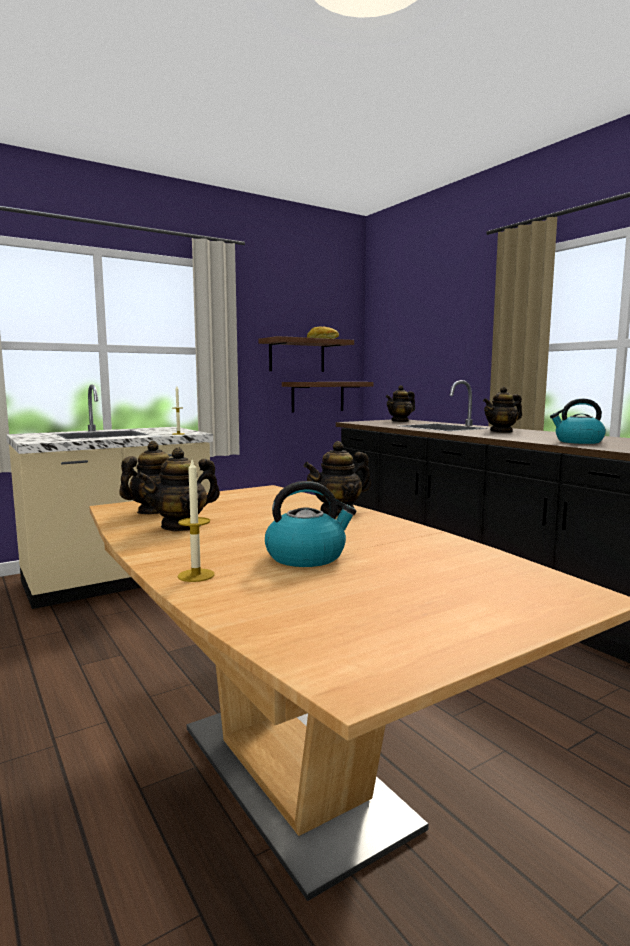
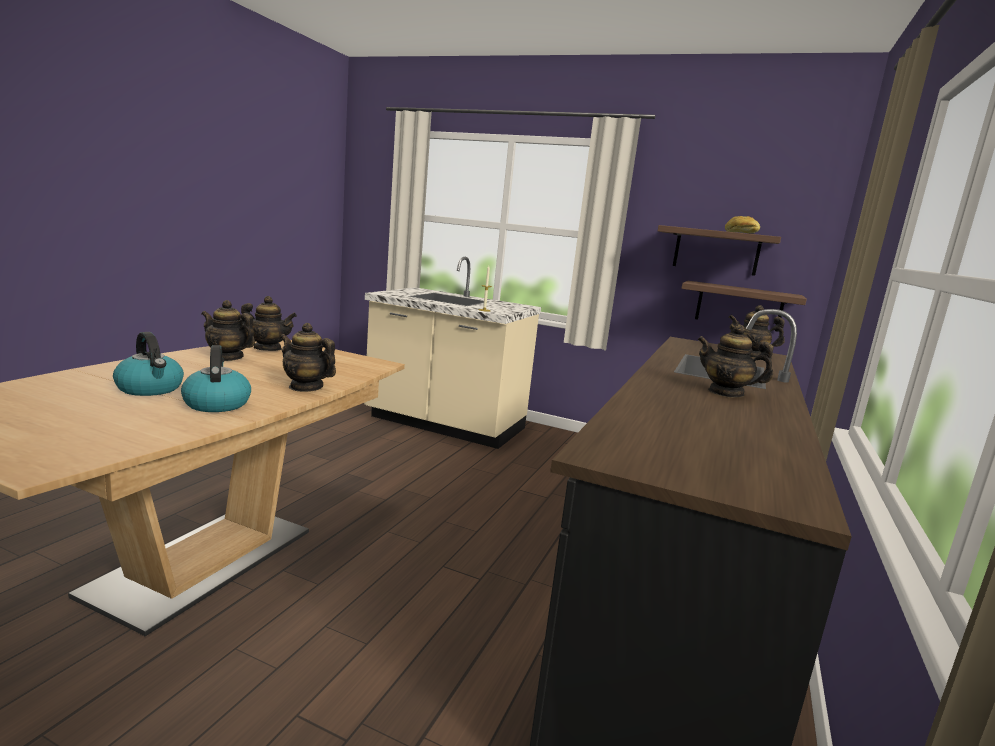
camera: 55 degrees right, 5 degrees up
candle [178,460,215,582] -> none
kettle [550,398,606,444] -> kettle moved to [181,345,251,412]

